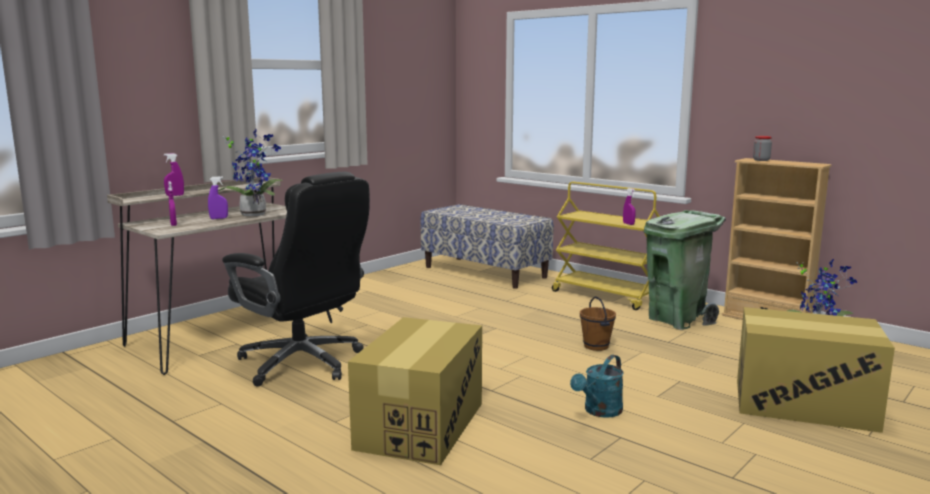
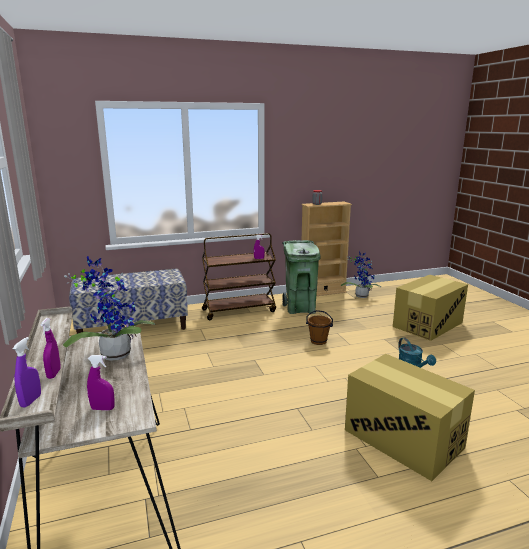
camera: 60 degrees left, 5 degrees up
purple spray bottle [208,176,228,219] -> purple spray bottle moved to [13,337,41,408]
black office chair [222,172,370,387] -> none
yellow cart [552,182,660,310] -> brown cart [202,233,276,320]

